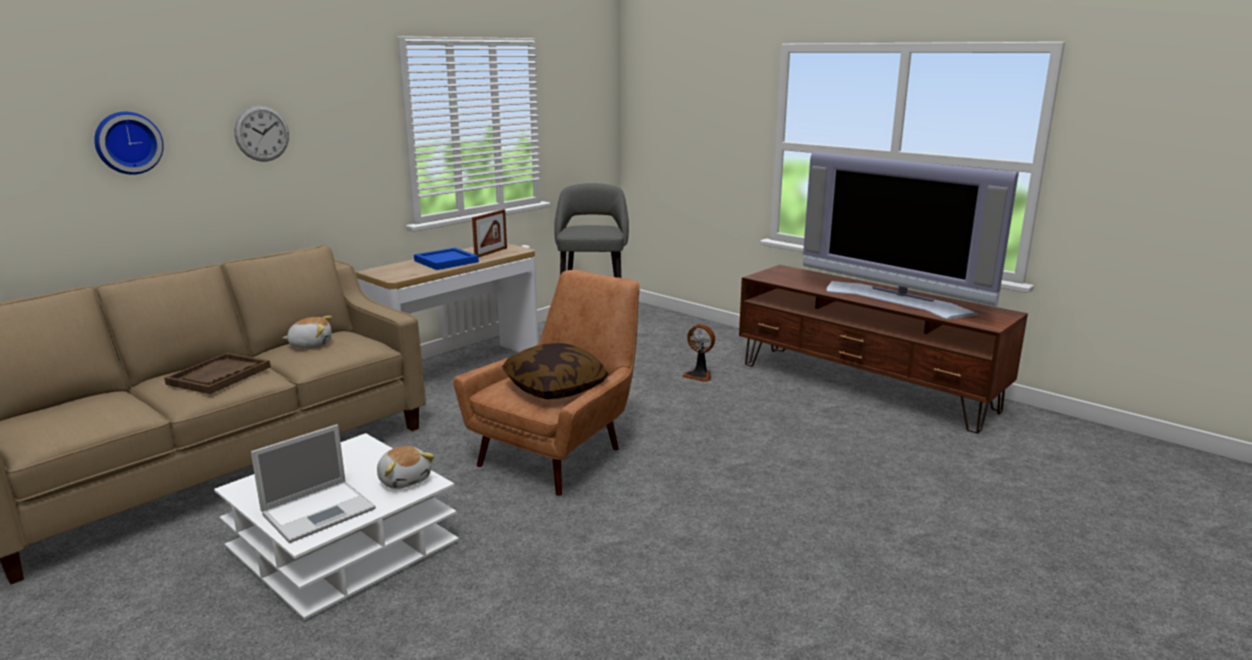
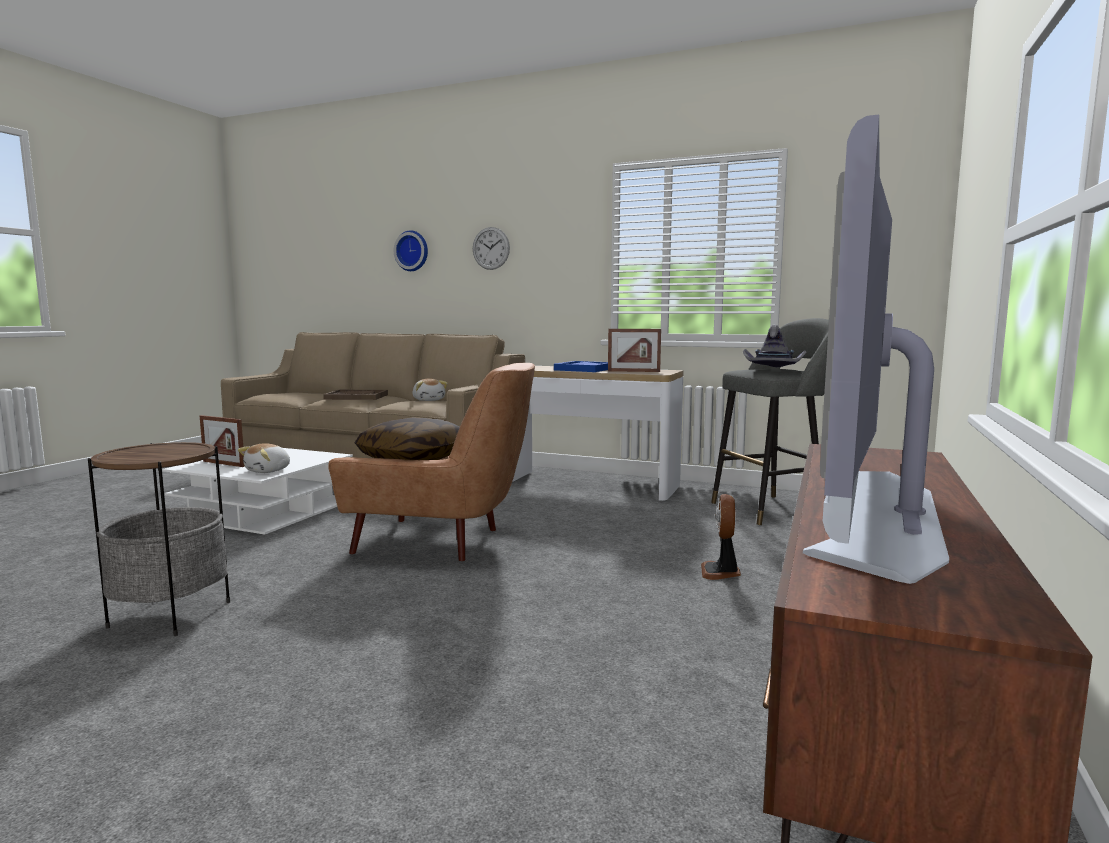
camera: 70 degrees right, 10 degrees down
laptop [251,424,376,543] -> picture frame [200,415,245,467]
none -> side table [88,442,230,636]
none -> grey hat [742,325,806,367]

